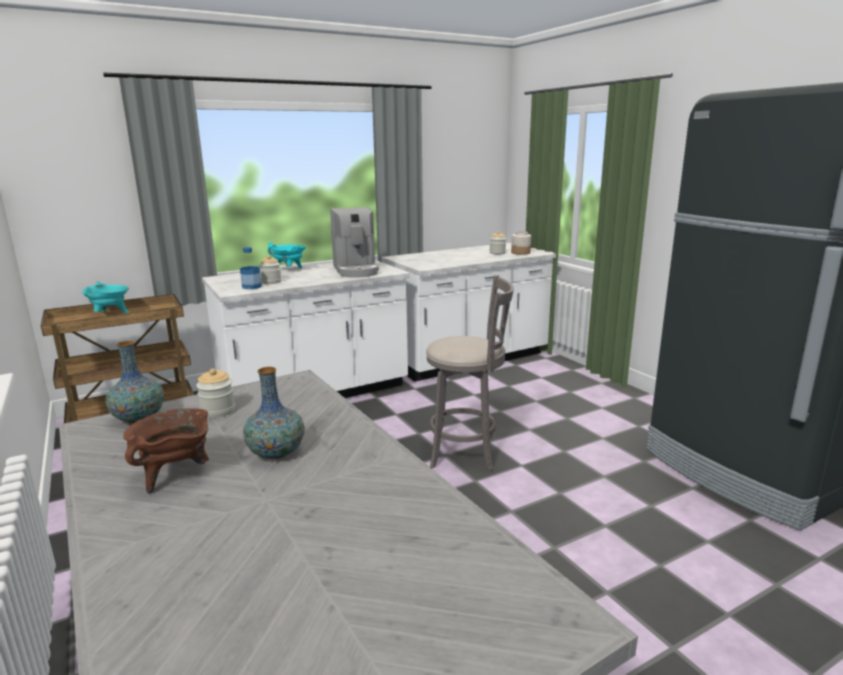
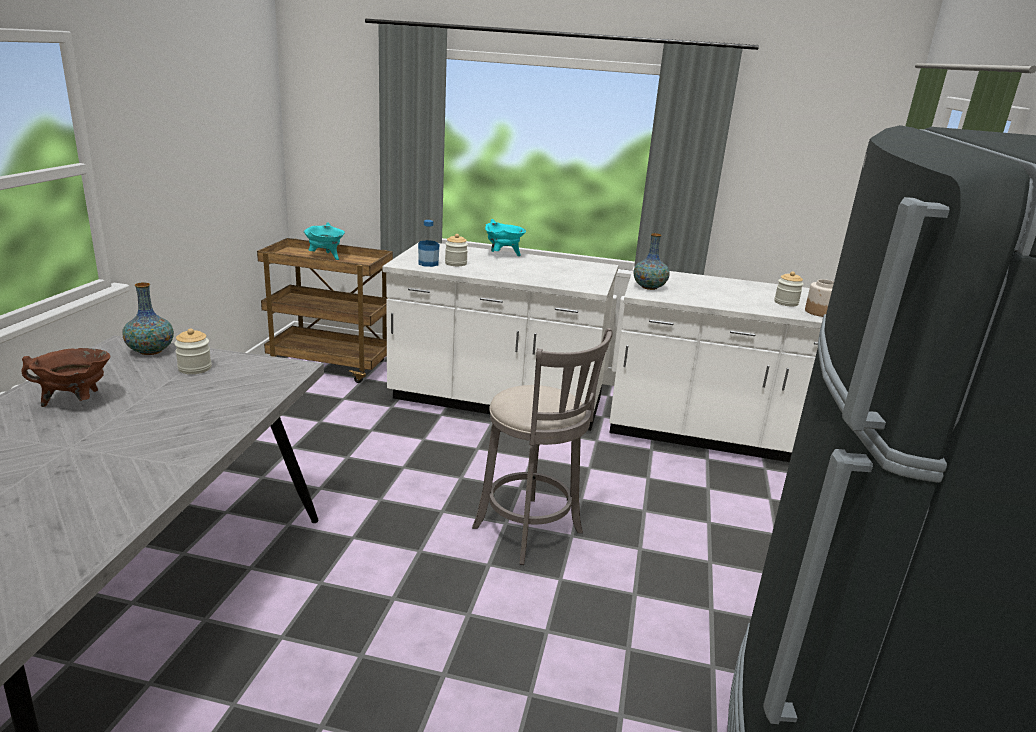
camera: 40 degrees right, 5 degrees up
vase [243,367,305,459] -> vase moved to [634,233,670,290]
coffee machine [330,207,379,278] -> none

